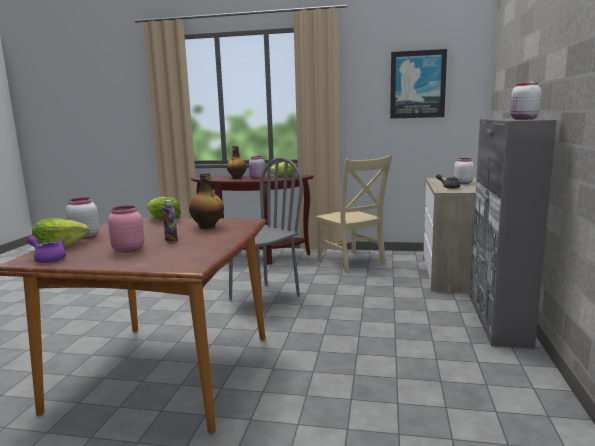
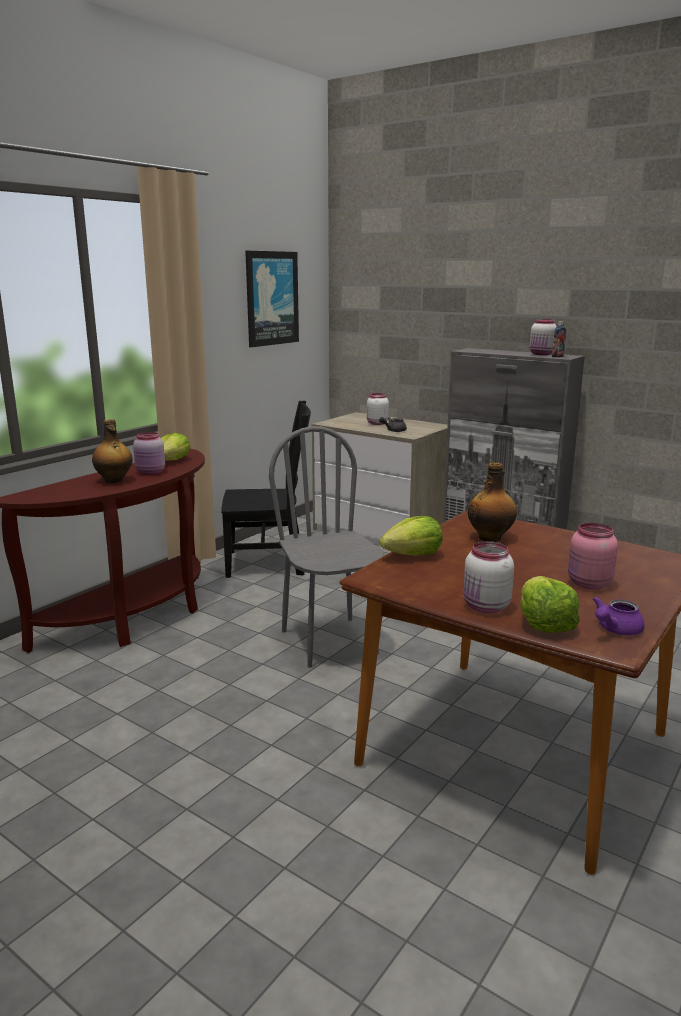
camera: 65 degrees left, 5 degrees up
bottle [162,200,178,242] -> bottle moved to [552,321,566,357]
beige chair [316,155,392,273] -> black chair [221,401,311,578]

